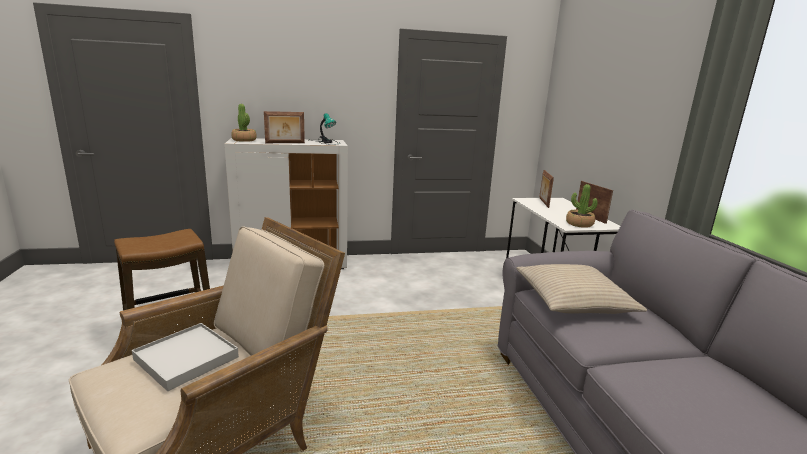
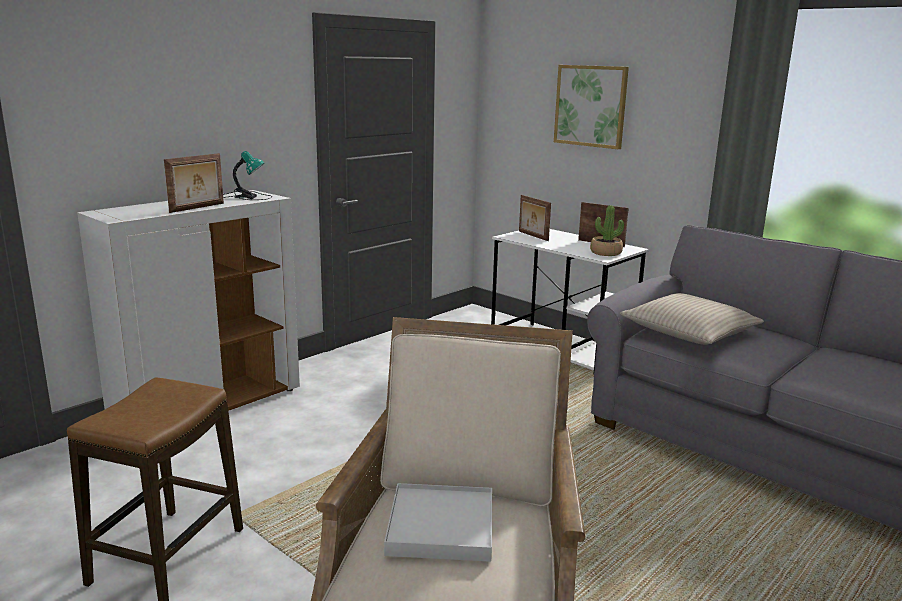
camera: 35 degrees left, 0 degrees up
potted plant [231,104,257,142] -> none
none -> picture [554,65,629,149]

